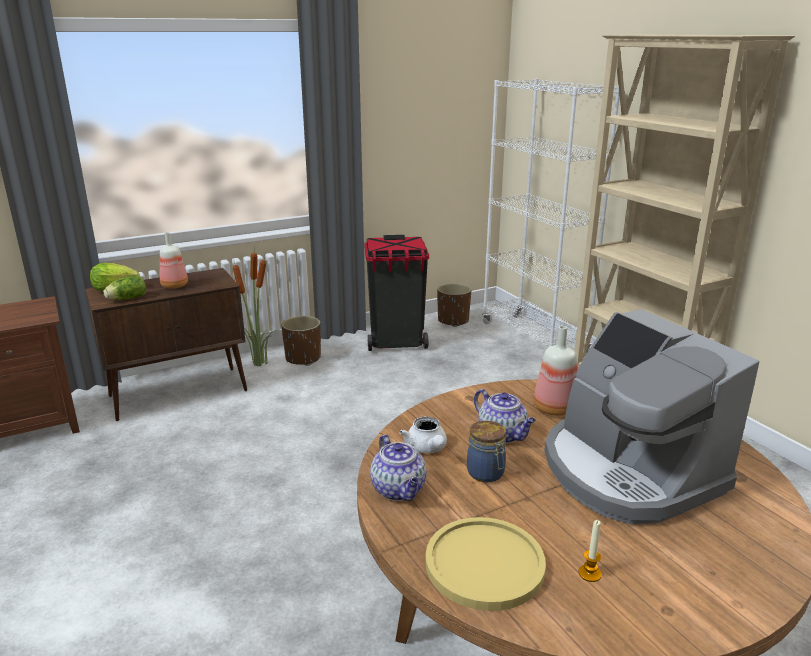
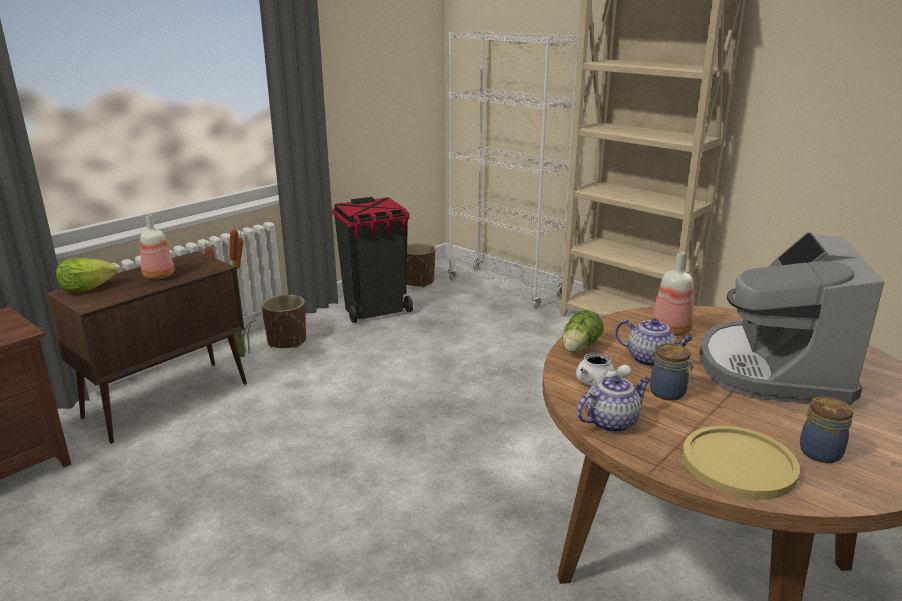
camera: 20 degrees left, 0 degrees up
lettuce [103,275,146,300] -> lettuce moved to [562,310,604,352]
teapot [370,434,427,501] -> teapot turned 75 degrees counterclockwise [576,376,650,433]
coffee machine [544,309,759,524] -> coffee machine turned 60 degrees clockwise [699,232,884,405]
candle [578,520,602,582] -> jar [800,397,854,463]

